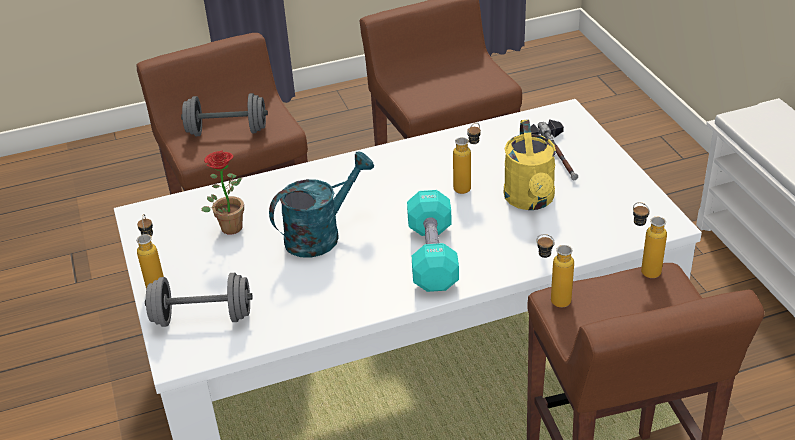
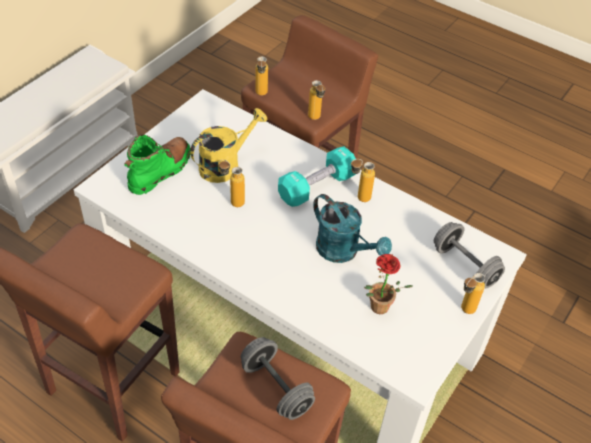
camera: 130 degrees left, 10 degrees up
turquoise watering can [269,151,374,258] -> turquoise watering can turned 150 degrees counterclockwise [313,194,392,263]
hammer [530,119,578,180] -> green boot [124,134,190,195]
none -> bottle [351,159,375,202]

